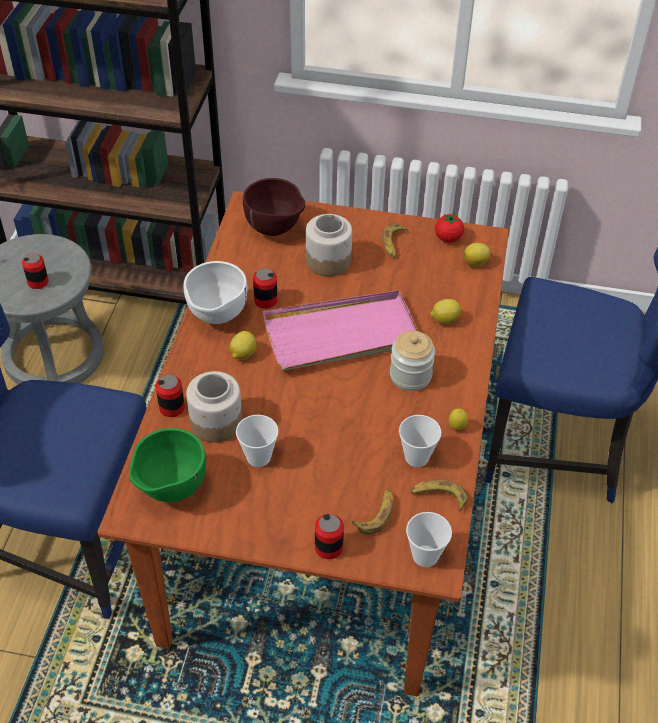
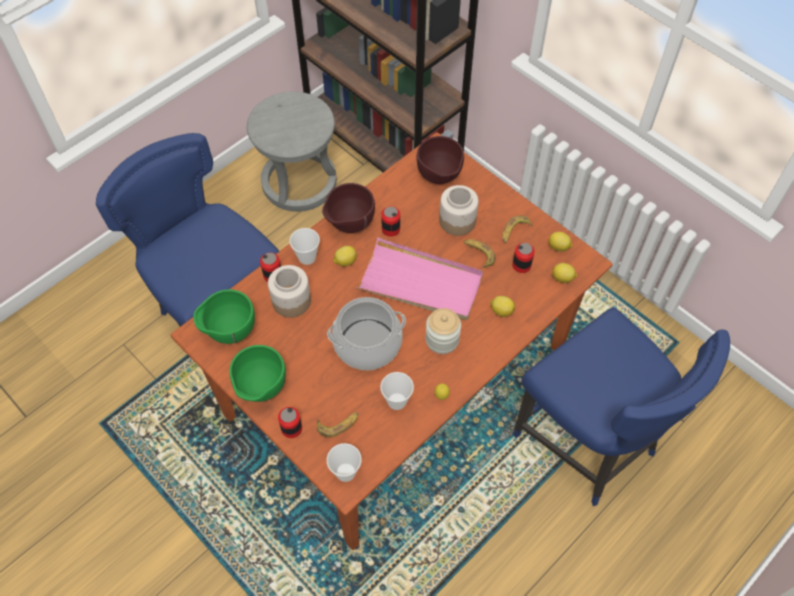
camera: 35 degrees right, 10 degrees up
can [22,253,49,289] -> can moved to [512,243,535,273]
white bowl [184,261,247,324] -> brown bowl [322,183,375,233]
cup [236,415,279,467] -> cup moved to [290,228,320,265]
banana [411,479,468,512] -> banana moved to [464,239,495,268]
tomato [435,213,464,243] -> lemon [548,232,573,252]
none -> green bowl [229,345,286,402]
none -> cooking pot [327,297,406,370]

